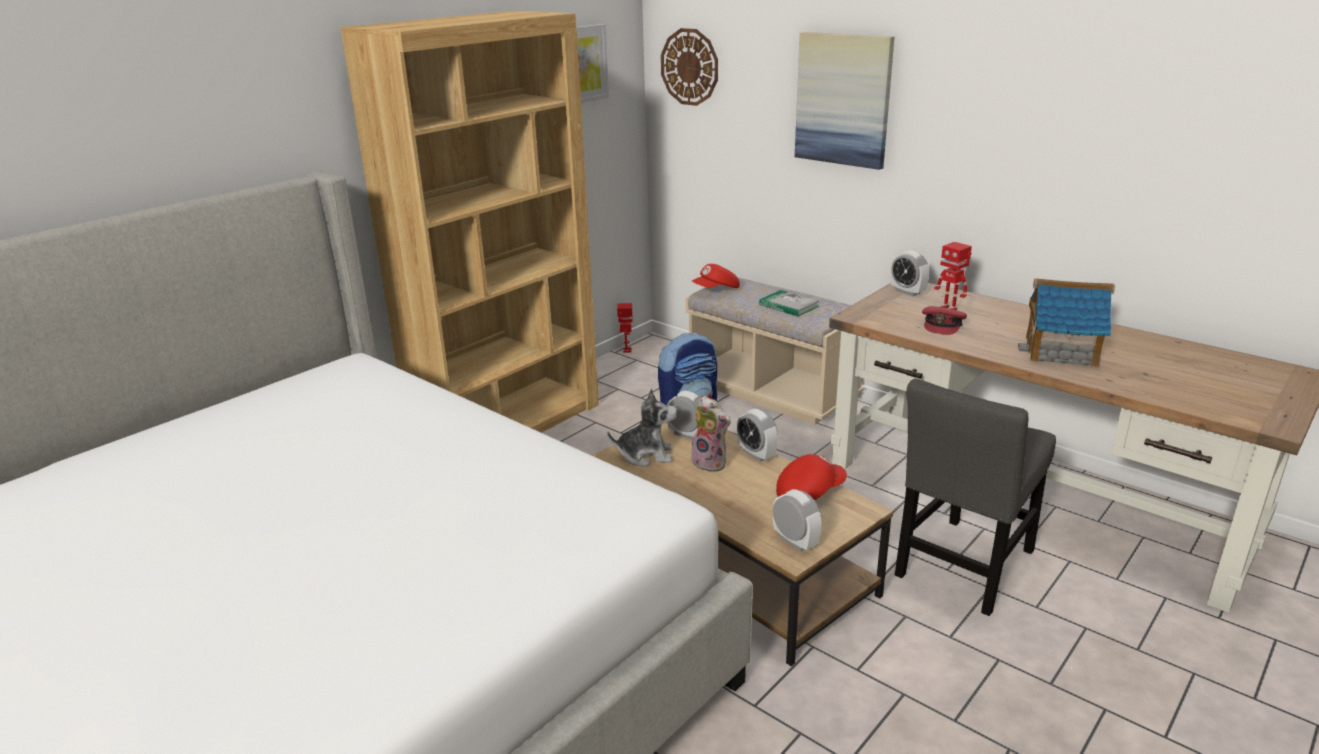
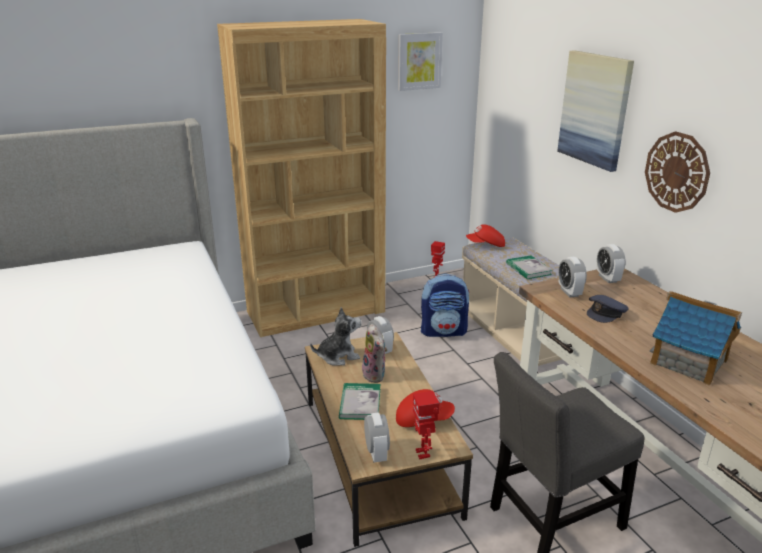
camera: 25 degrees right, 0 degrees up
plush toy [607,389,677,467] -> plush toy turned 45 degrees counterclockwise [310,307,362,366]
wall clock [661,28,718,106] -> wall clock moved to [645,131,710,213]
alarm clock [737,409,778,462] -> alarm clock moved to [558,257,587,298]
red cap [922,306,967,335] -> grey cap [587,295,628,323]
toy robot [934,242,972,310] -> toy robot moved to [413,391,439,460]
none -> book [339,383,380,420]

